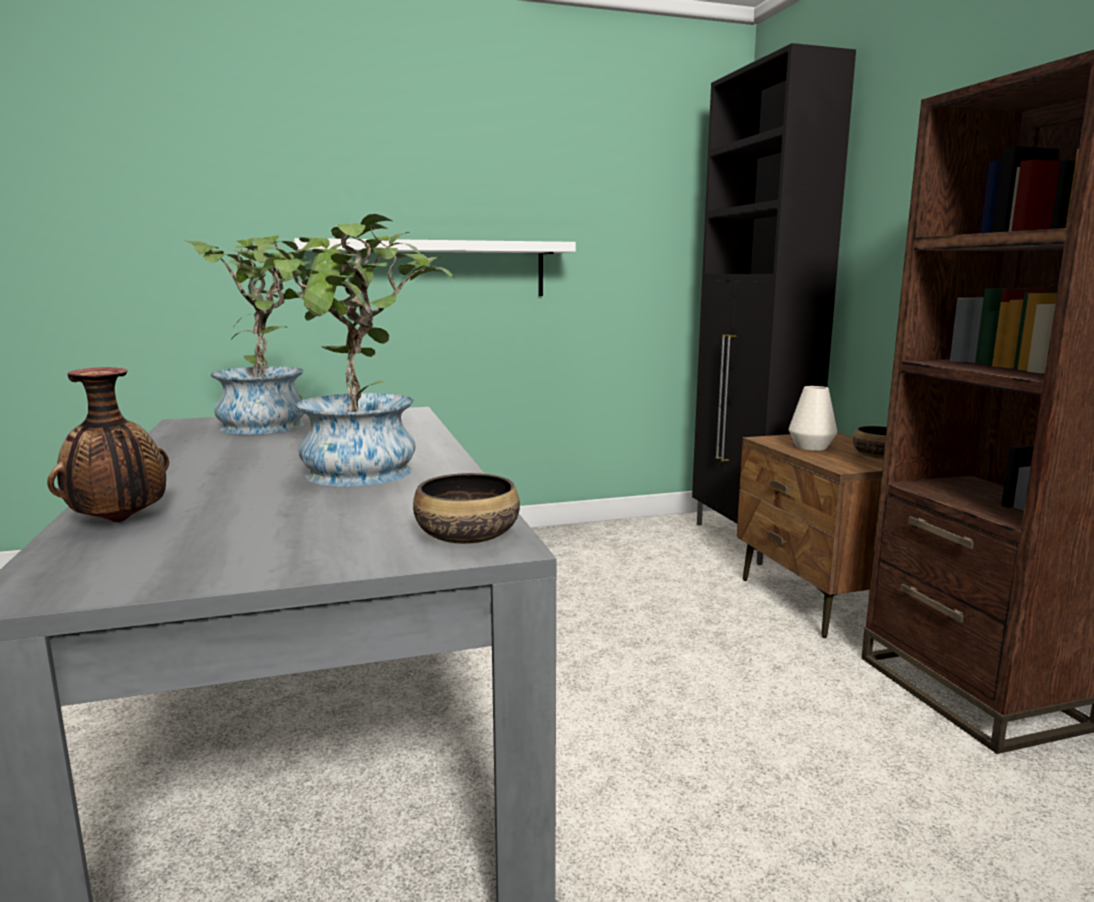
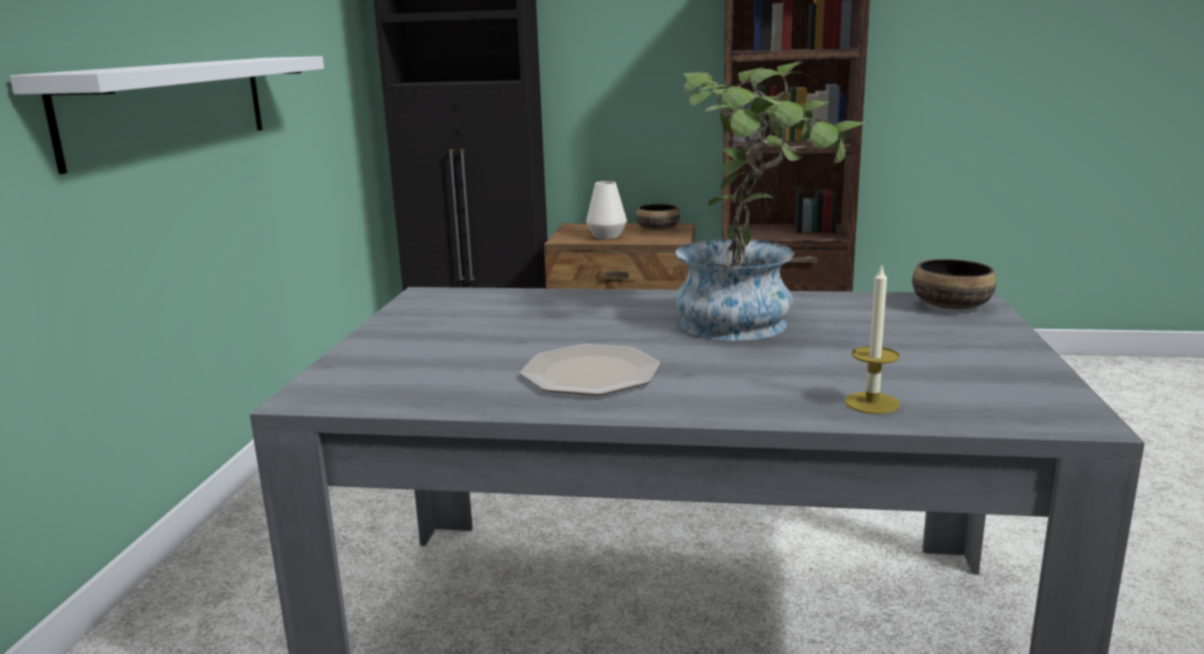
camera: 65 degrees left, 5 degrees up
vase [47,367,169,522] -> candle [845,265,900,414]
potted plant [187,235,311,434] -> none
none -> plate [520,344,661,395]

